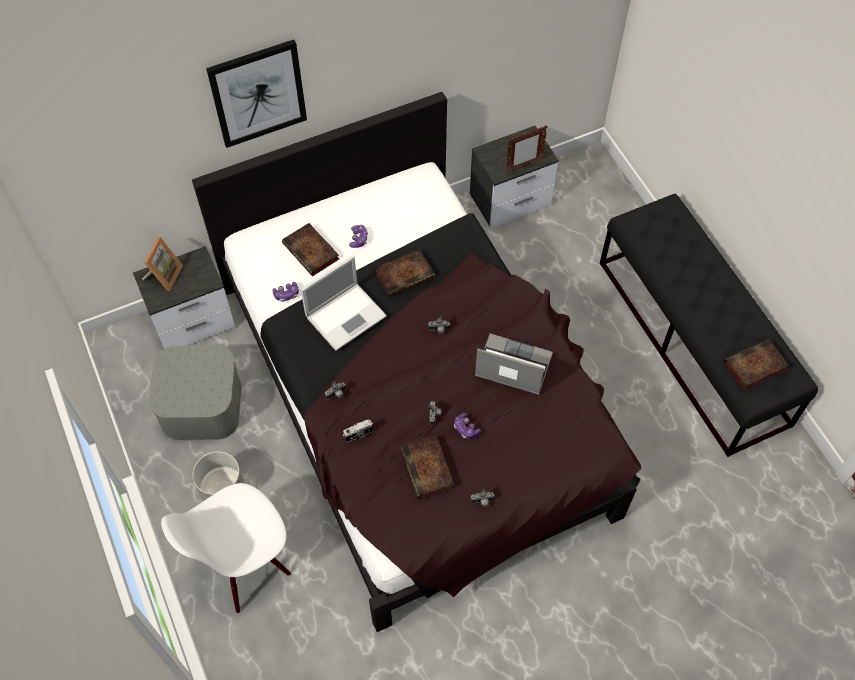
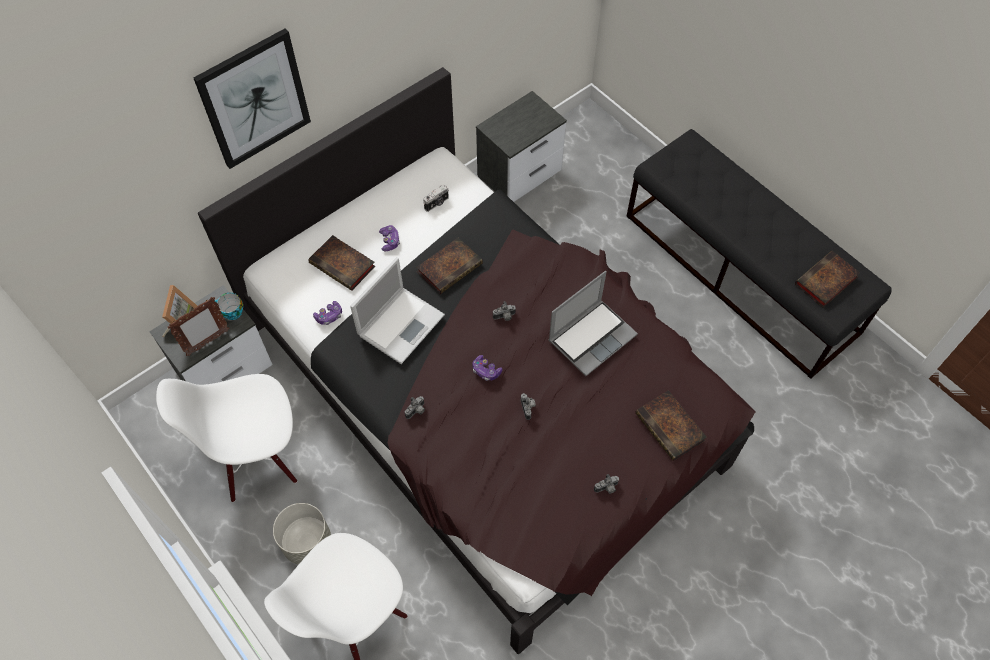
camera: 15 degrees left, 0 degrees up
grey storage box [149,345,241,440] -> white chair [156,374,297,502]
camera [343,419,373,442] -> camera moved to [423,185,449,212]
book [400,435,455,499] -> book moved to [635,390,707,461]
game controller [454,413,481,439] -> game controller moved to [472,355,502,381]
laptop [475,334,553,395] -> laptop turned 135 degrees clockwise [549,271,638,376]
picture frame [506,125,547,173] -> picture frame moved to [168,297,230,356]
none -> cup [215,293,243,320]

